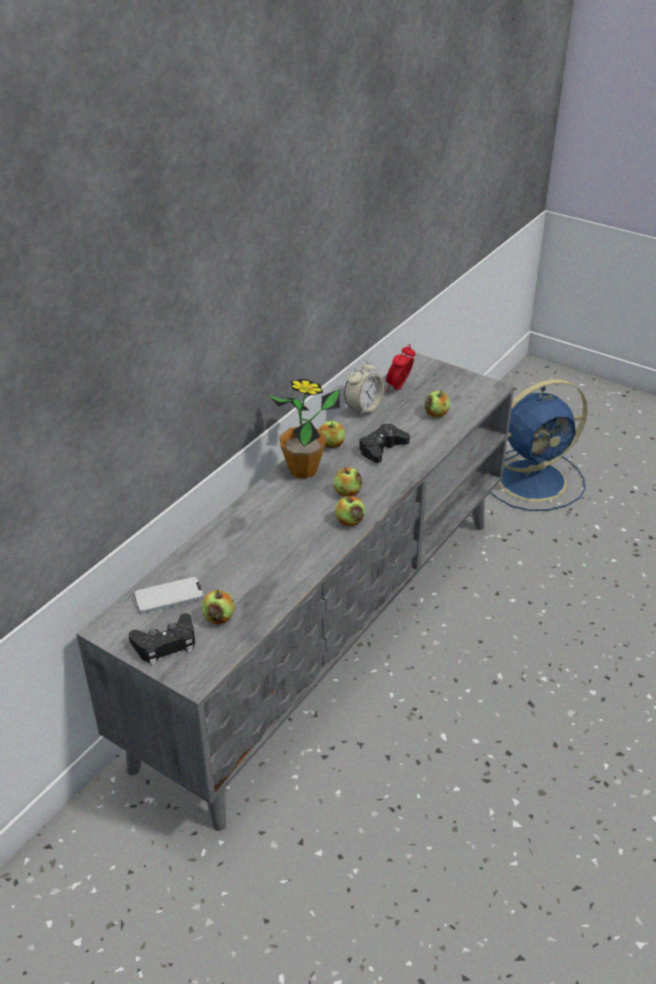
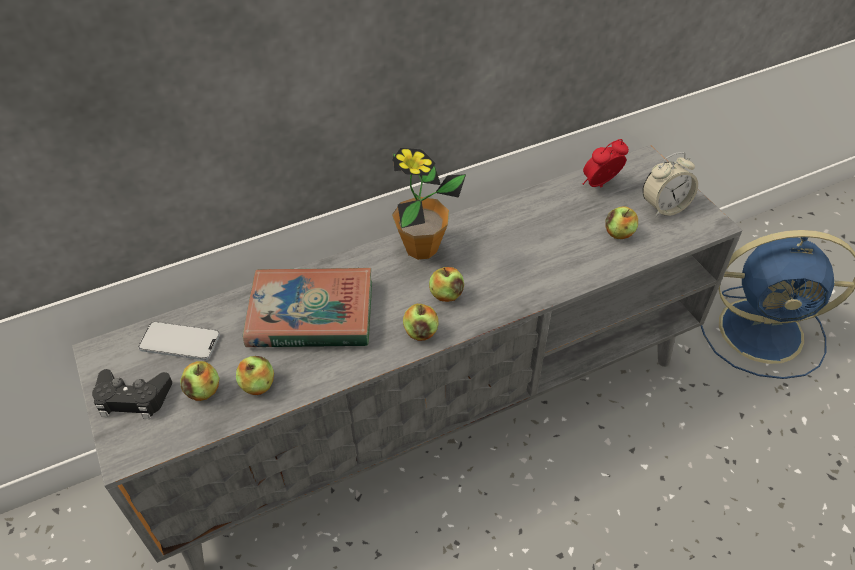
camera: 30 degrees right, 10 degrees up
apple [319,420,345,448] -> apple moved to [236,356,274,395]
alarm clock [344,359,384,417] -> alarm clock moved to [642,152,698,217]
black game controller [359,424,410,463] -> none
none -> book [243,268,372,347]

